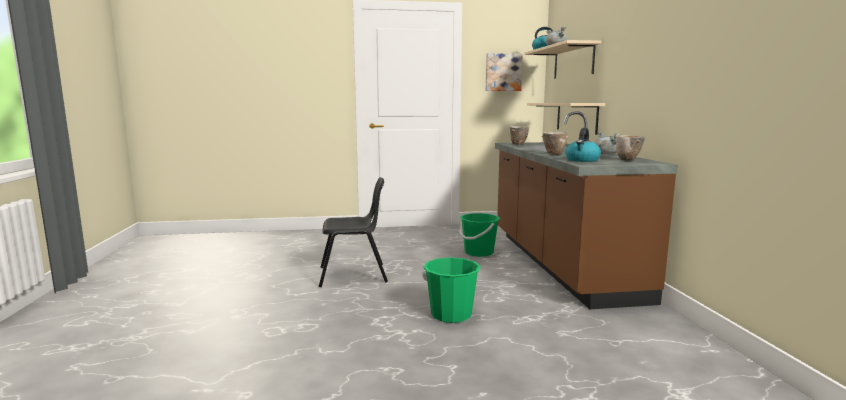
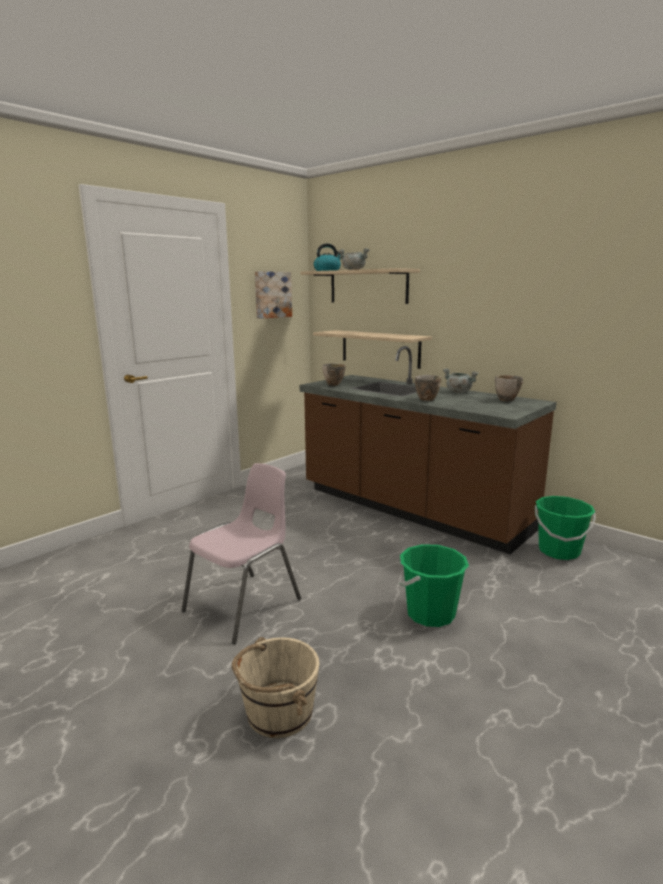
camera: 40 degrees left, 5 degrees up
black chair [319,177,388,287] -> pink chair [182,463,301,644]
green bucket [460,213,500,257] -> green bucket moved to [535,496,596,560]
kettle [565,128,601,162] -> none
none -> beige bucket [232,637,320,738]

